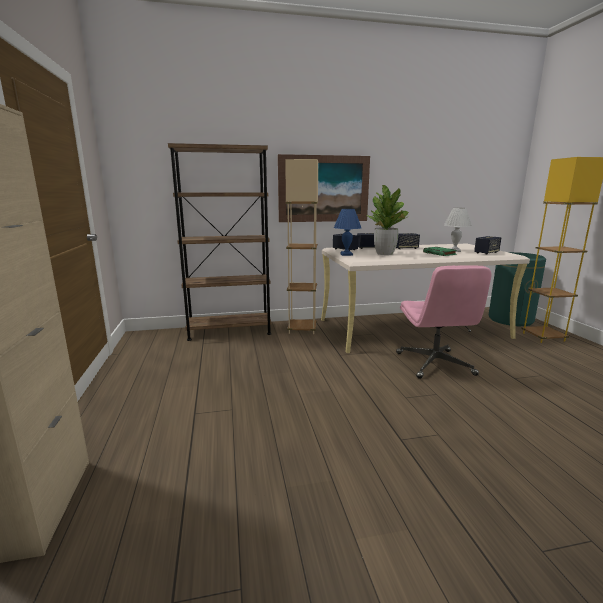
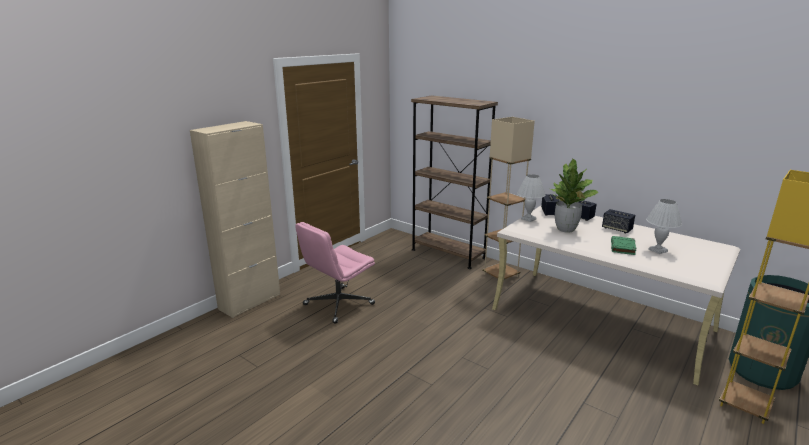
camera: 50 degrees right, 5 degrees up
picture [278,154,370,222] -> none
blue table lamp [334,209,361,256] -> white table lamp [517,174,545,222]
pink office chair [396,265,491,379] -> pink office chair moved to [295,222,375,324]
speaker [474,236,501,255] -> none

